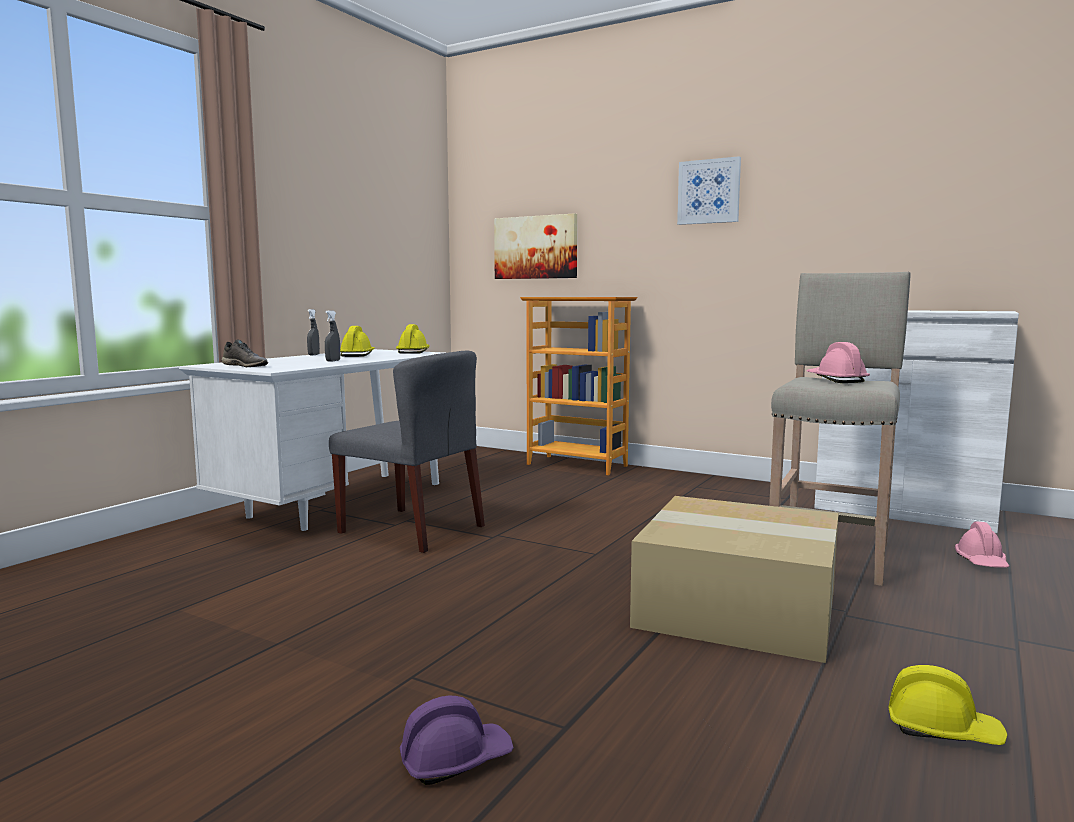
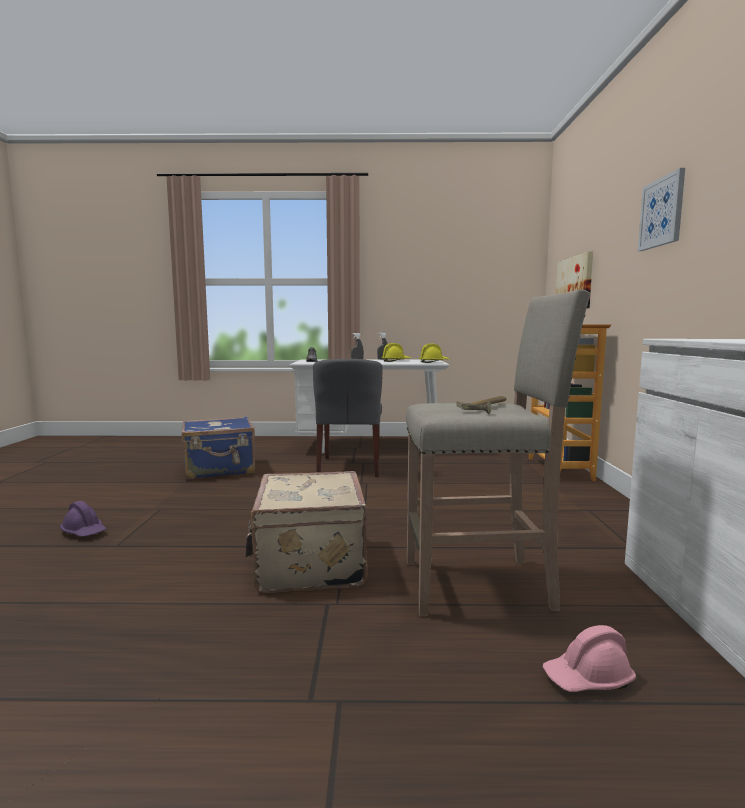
camera: 60 degrees right, 0 degrees up
cardboard box [630,496,839,663] -> beige suitcase [245,471,368,593]
pink hard hat [807,342,870,383] -> hammer [456,396,506,414]
yellow hard hat [888,665,1007,745] -> none
none -> blue suitcase [182,416,255,480]

